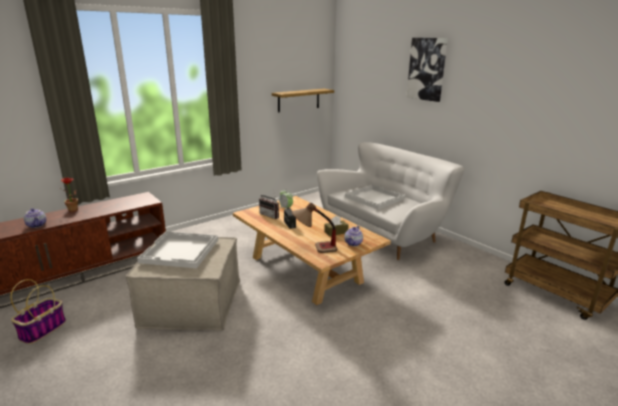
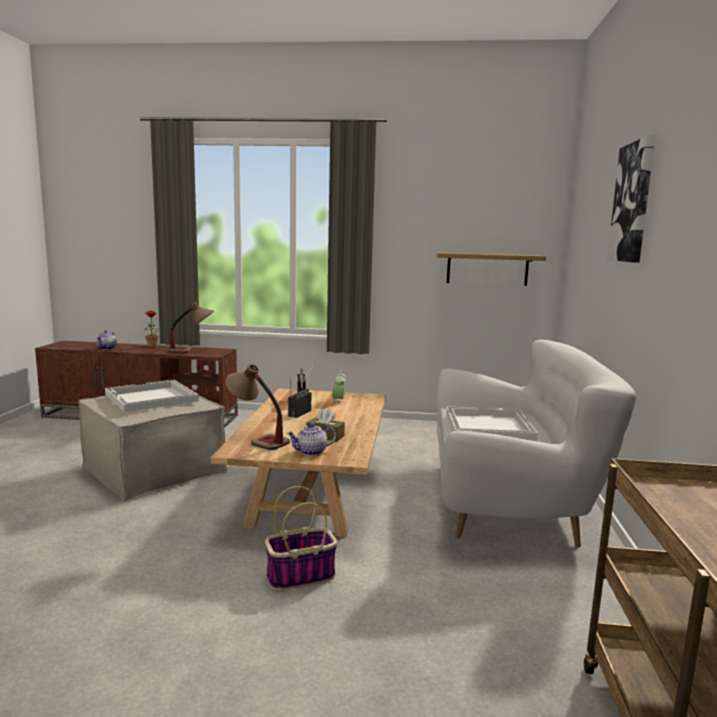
camera: 45 degrees right, 10 degrees down
basket [10,279,66,344] -> basket moved to [265,486,337,591]
none -> table lamp [168,302,214,353]

